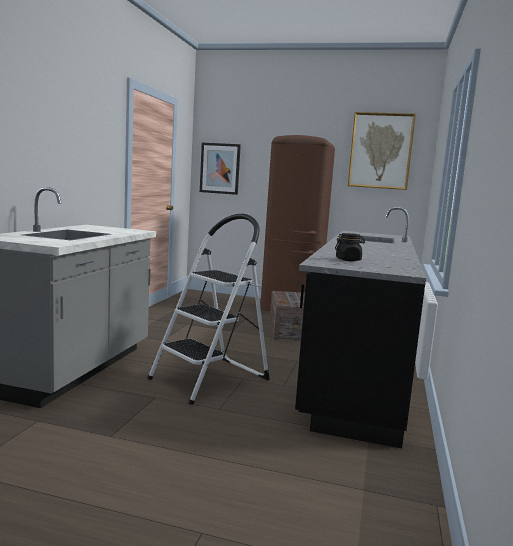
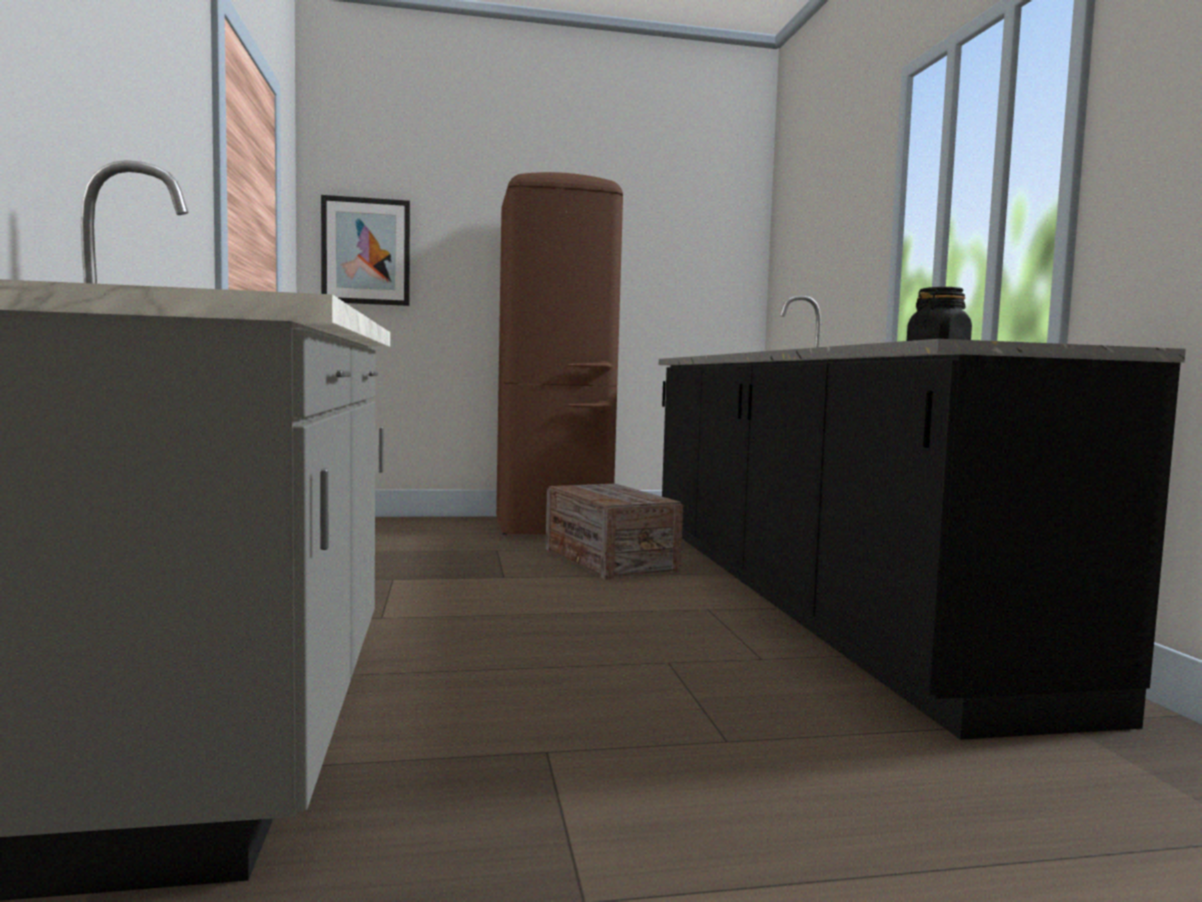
camera: 25 degrees left, 5 degrees down
step ladder [147,214,270,405] -> none
picture [348,112,416,190] -> none

